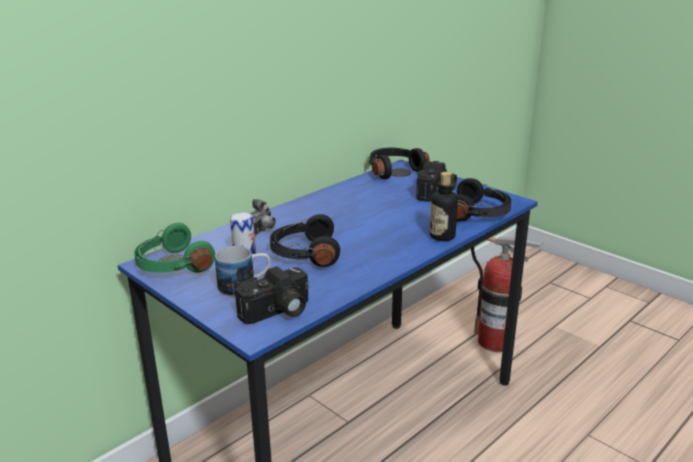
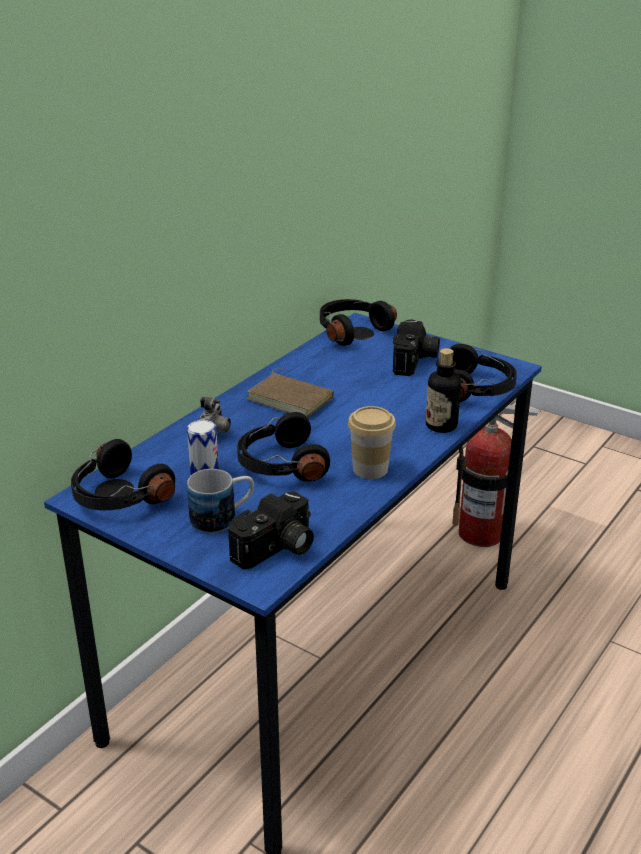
camera: 10 degrees left, 5 degrees up
green headphones [134,223,215,273] -> black headphones [71,439,175,510]
none -> brown book [247,368,334,418]
none -> cup [348,406,396,479]

